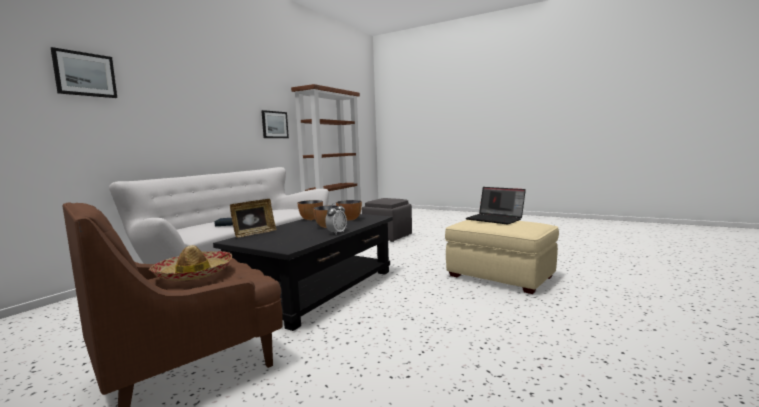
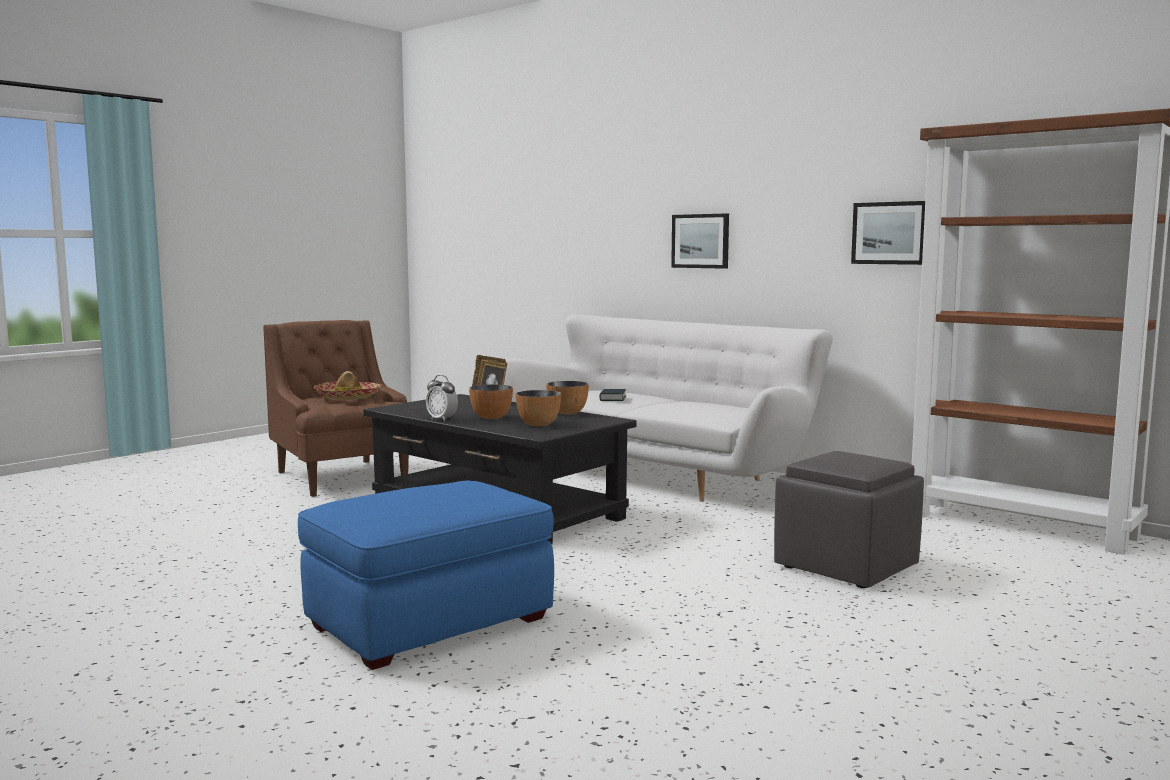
camera: 100 degrees right, 0 degrees up
picture [51,47,117,98] -> picture moved to [671,213,729,269]
beige ottoman [445,220,559,294] -> blue ottoman [298,480,554,670]
laptop [466,187,526,225] -> none

